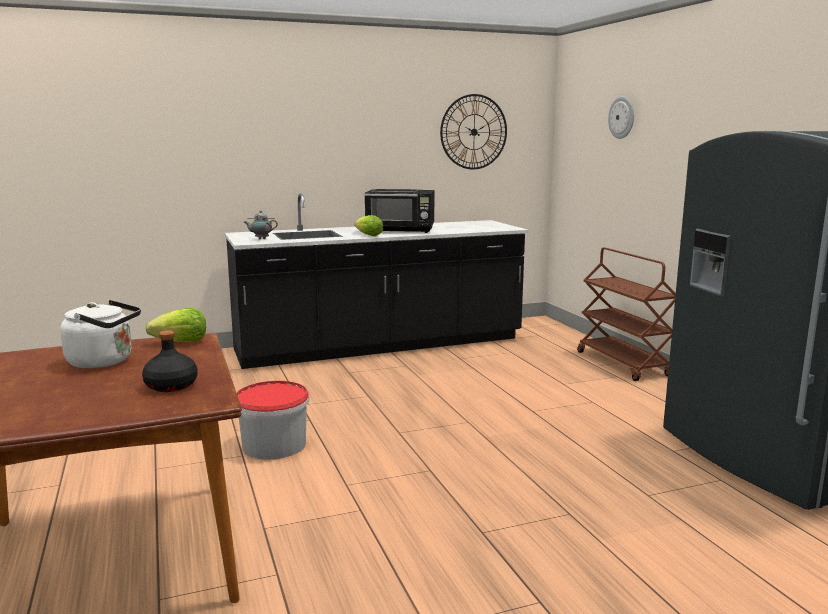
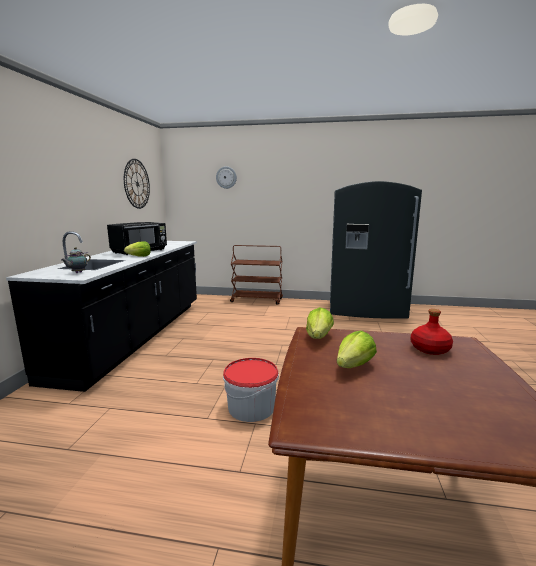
camera: 60 degrees left, 0 degrees up
white kettle [60,300,141,368] -> lettuce [337,331,377,368]
black bottle [142,330,198,392] -> red bottle [411,309,453,355]

